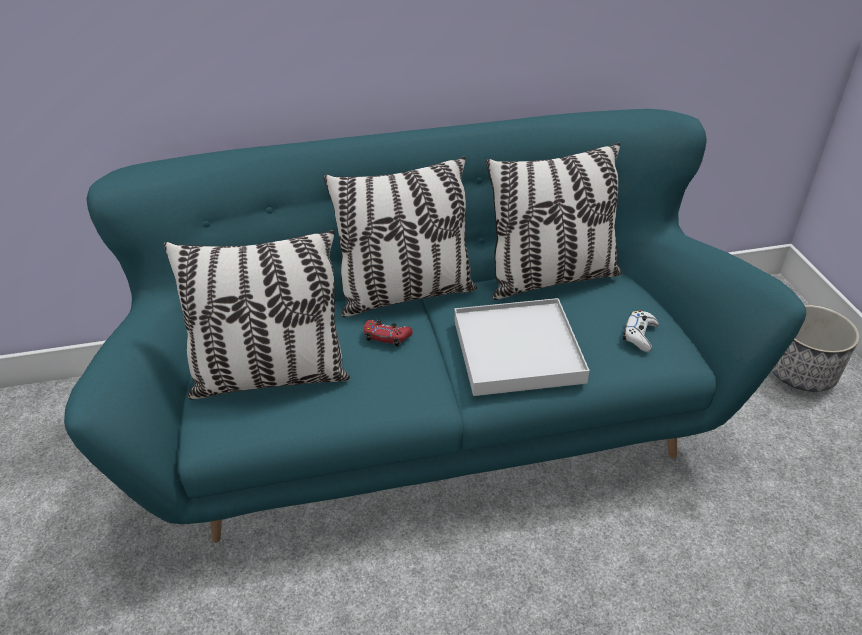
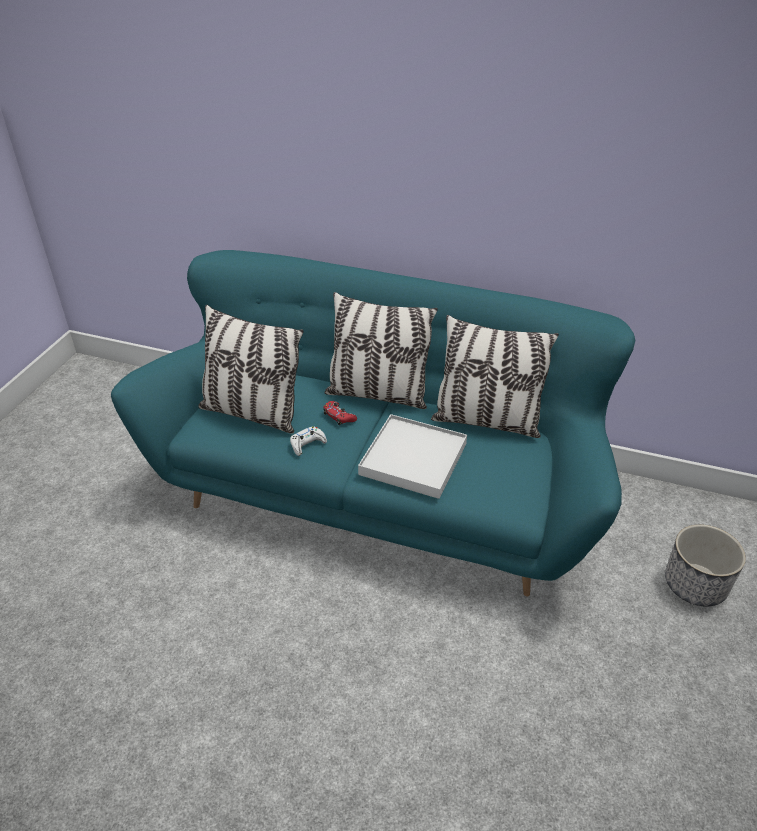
camera: 30 degrees right, 0 degrees up
white game controller [623,310,659,352] -> white game controller moved to [290,426,327,456]

